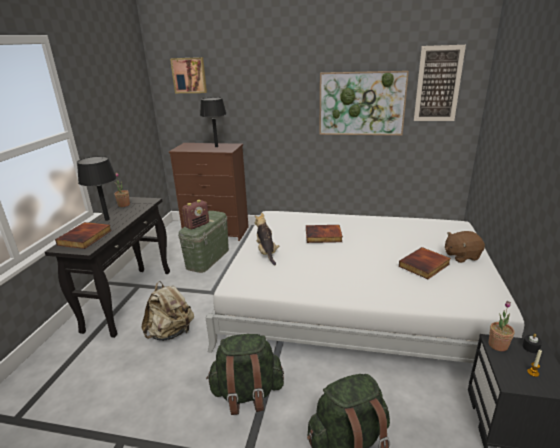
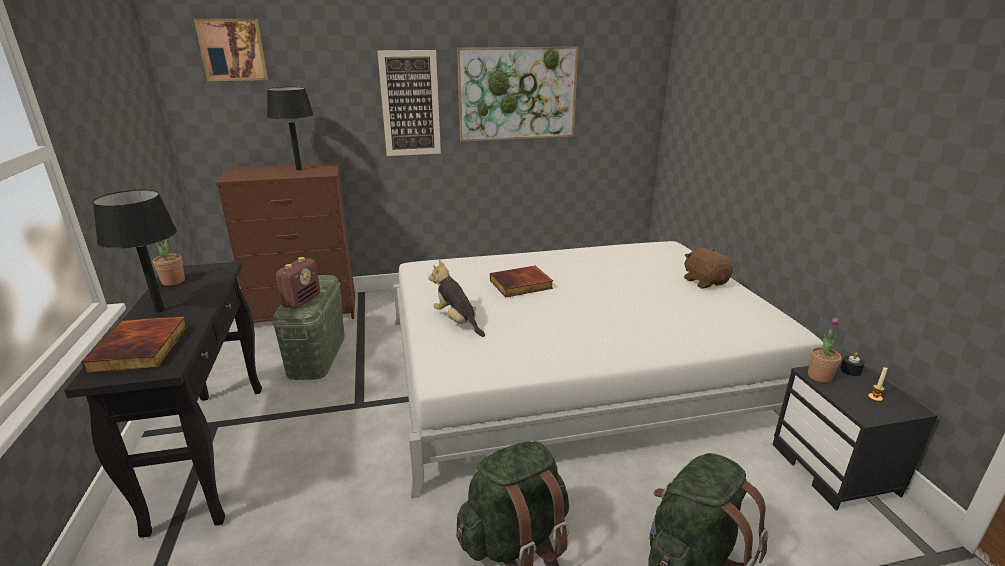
camera: 25 degrees left, 0 degrees up
beige backpack [142,281,194,341] -> none
book [399,247,451,279] -> none
picture [414,45,466,121] -> picture moved to [377,50,441,156]
brown plush toy [445,231,485,263] -> brown plush toy turned 105 degrees clockwise [684,248,733,289]

